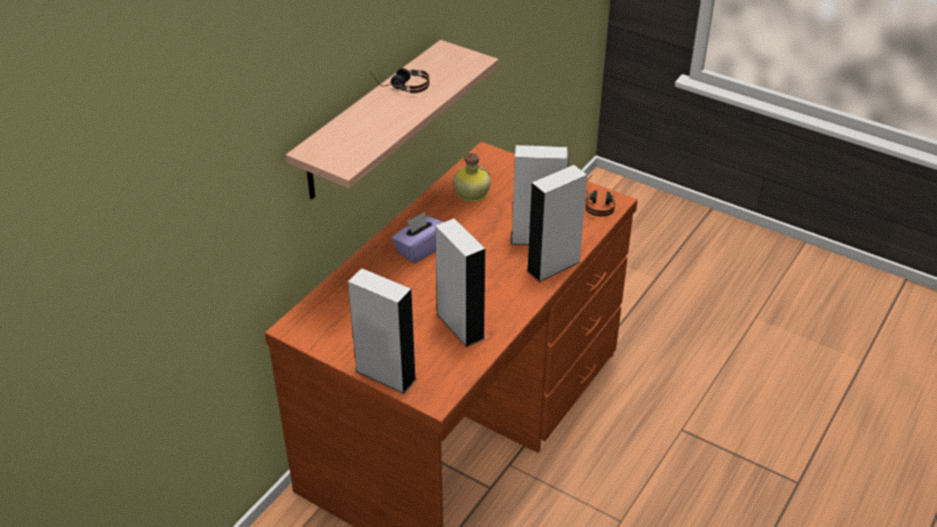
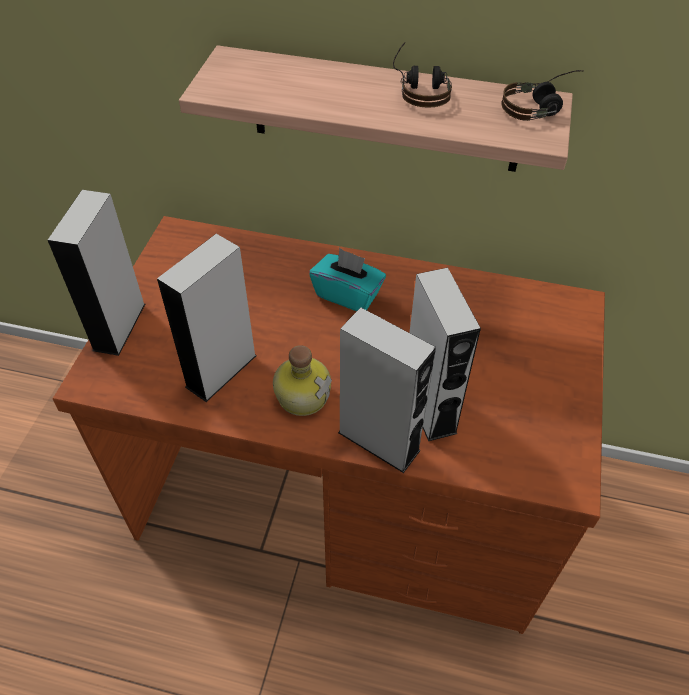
camera: 70 degrees right, 10 degrees up
purple tissue box [391,212,443,264] -> turquoise tissue box [309,248,386,311]
bottle [453,153,491,202] -> bottle moved to [273,345,332,416]
headphones [585,175,615,217] -> headphones moved to [501,70,584,121]

